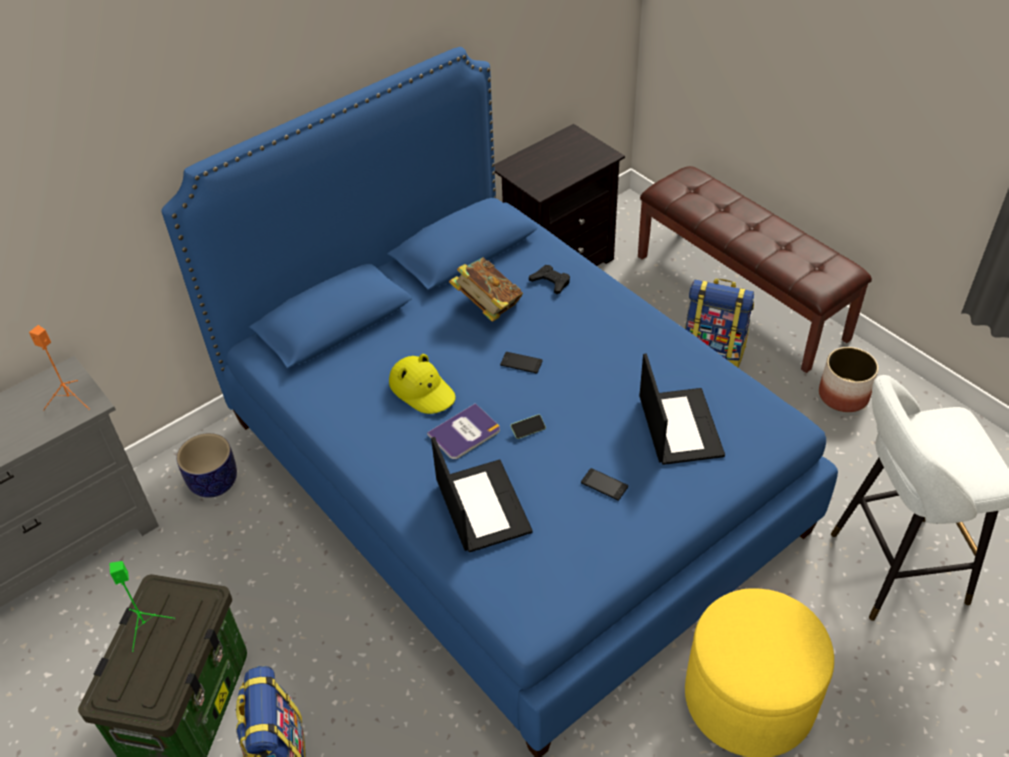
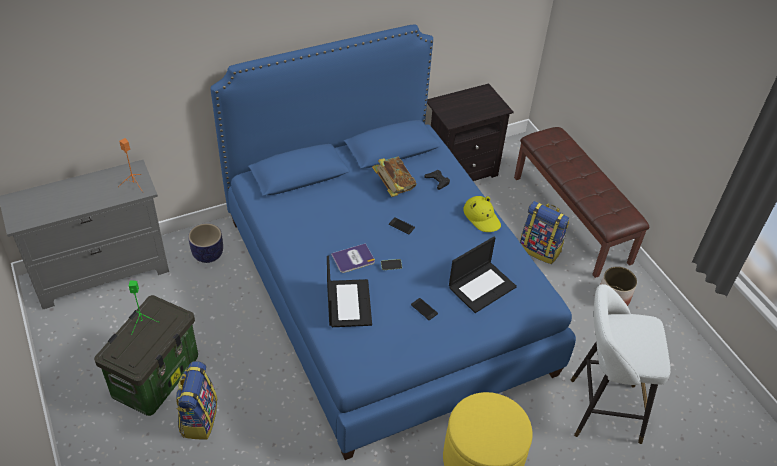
camera: 10 degrees right, 0 degrees up
yellow hat [389,354,456,414] -> yellow hat moved to [463,196,501,232]
laptop [639,353,725,465] -> laptop turned 45 degrees clockwise [449,237,517,313]

